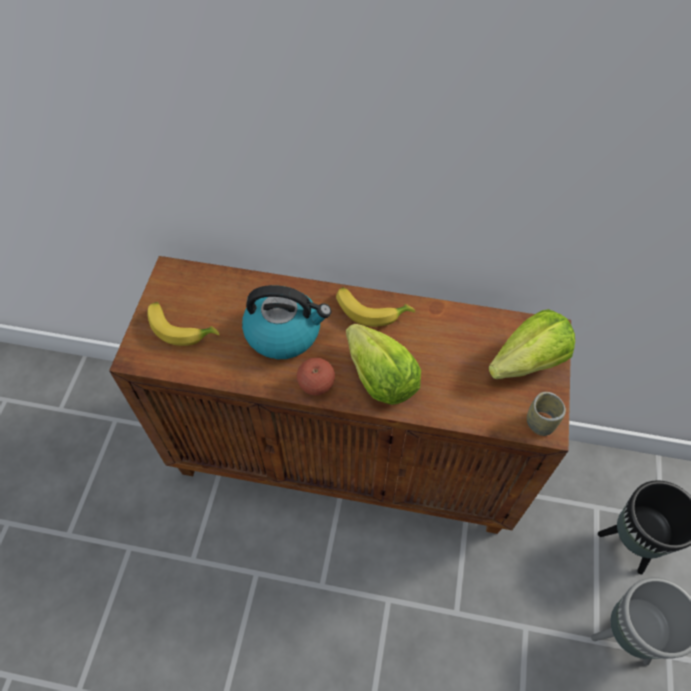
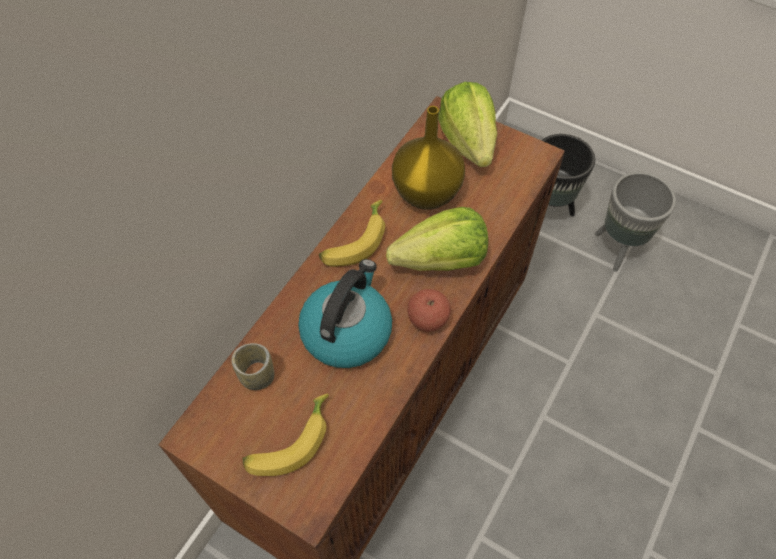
camera: 70 degrees left, 0 degrees up
cup [527,392,566,436] -> cup moved to [232,343,274,390]
none -> yellow vase [392,106,465,210]

